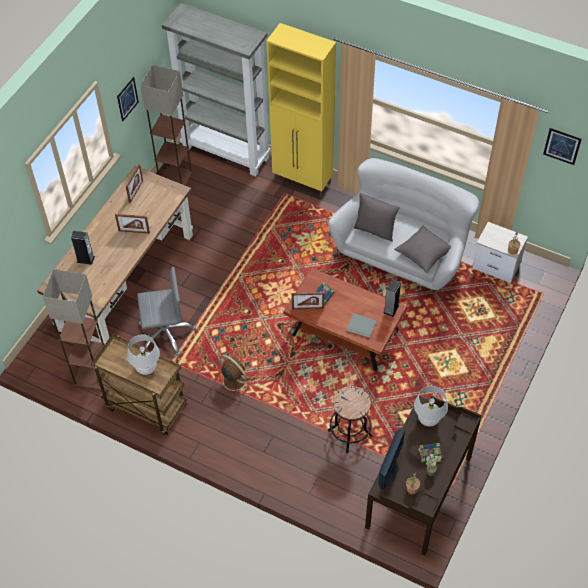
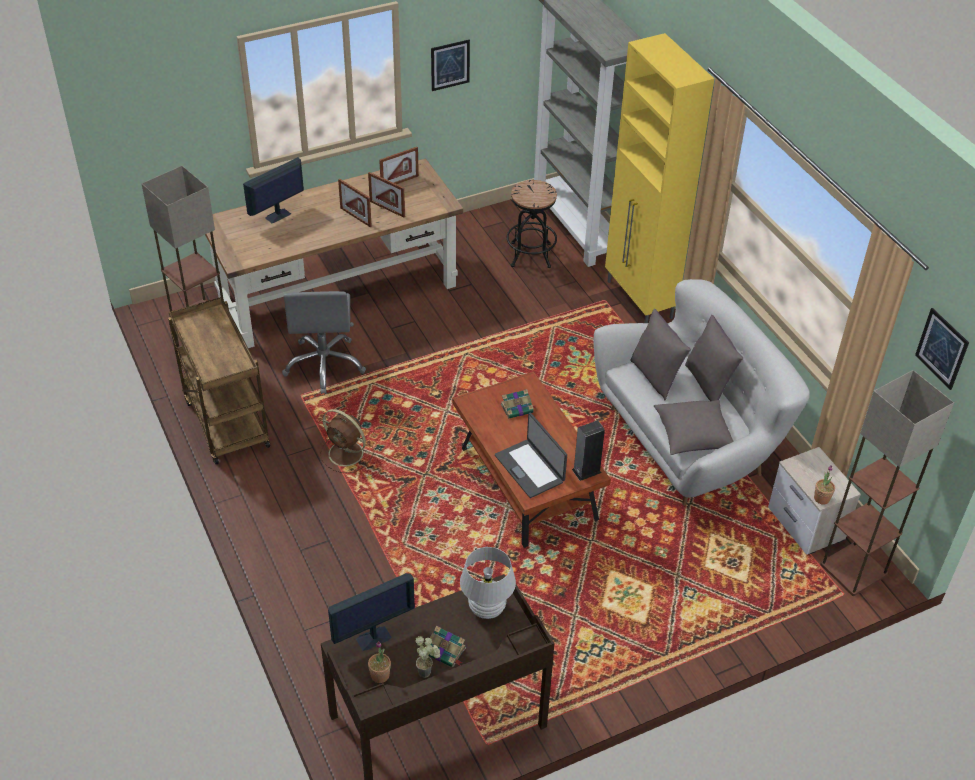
camera: 35 degrees right, 10 degrees down
speaker [71,231,95,265] -> monitor [243,157,304,223]
white table lamp [127,334,160,375] -> none
grey office chair [137,266,196,356] -> grey office chair turned 60 degrees clockwise [282,291,366,394]
floor lamp [141,65,193,186] -> floor lamp moved to [820,370,954,596]
brown fan [215,354,252,395] -> brown fan turned 135 degrees clockwise [320,409,374,473]
picture frame [292,292,324,309] -> picture frame moved to [368,172,405,218]
black stool [328,386,373,453] -> black stool moved to [507,180,557,268]
grey book [347,313,377,338] -> laptop [495,413,567,498]
none -> grey pillow [685,315,743,401]

